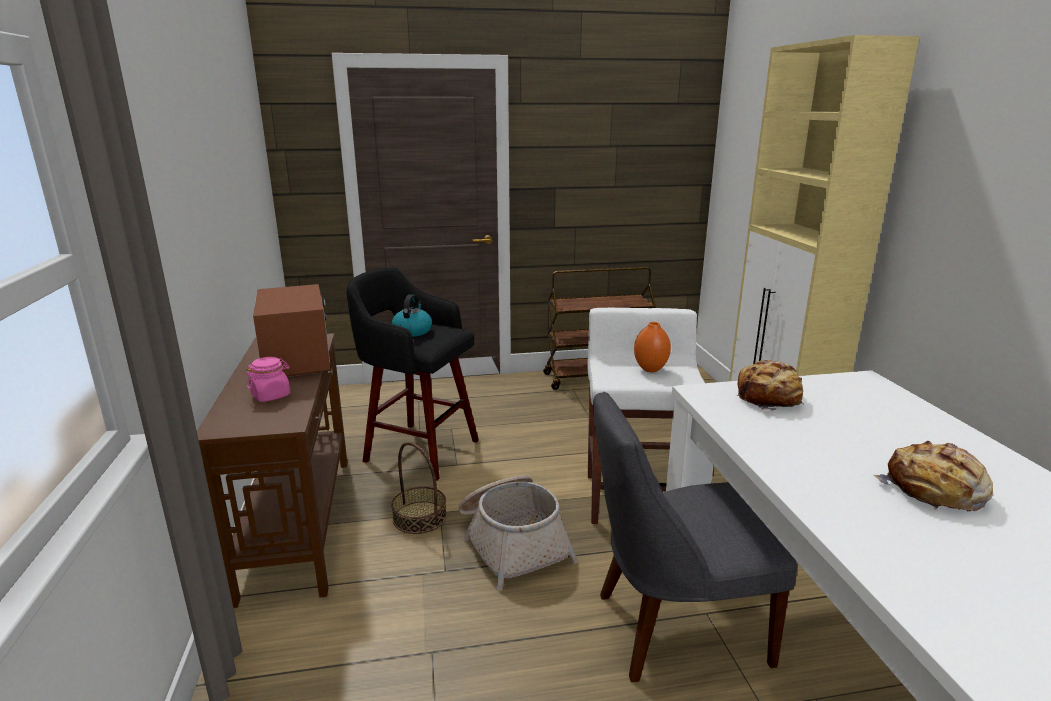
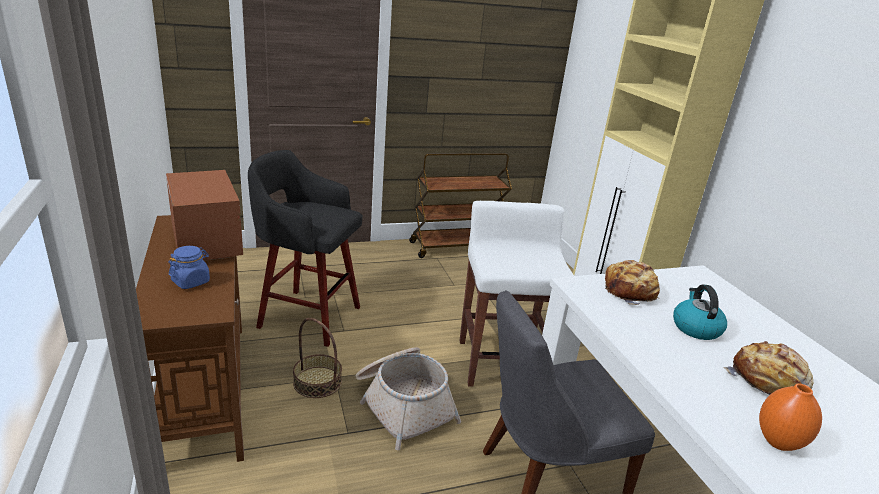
camera: 10 degrees left, 5 degrees up
pink jar [246,357,290,402] -> blue jar [168,246,210,289]
kettle [392,294,432,337] -> kettle moved to [673,285,727,340]
orange vase [634,322,671,372] -> orange vase moved to [759,384,822,451]

